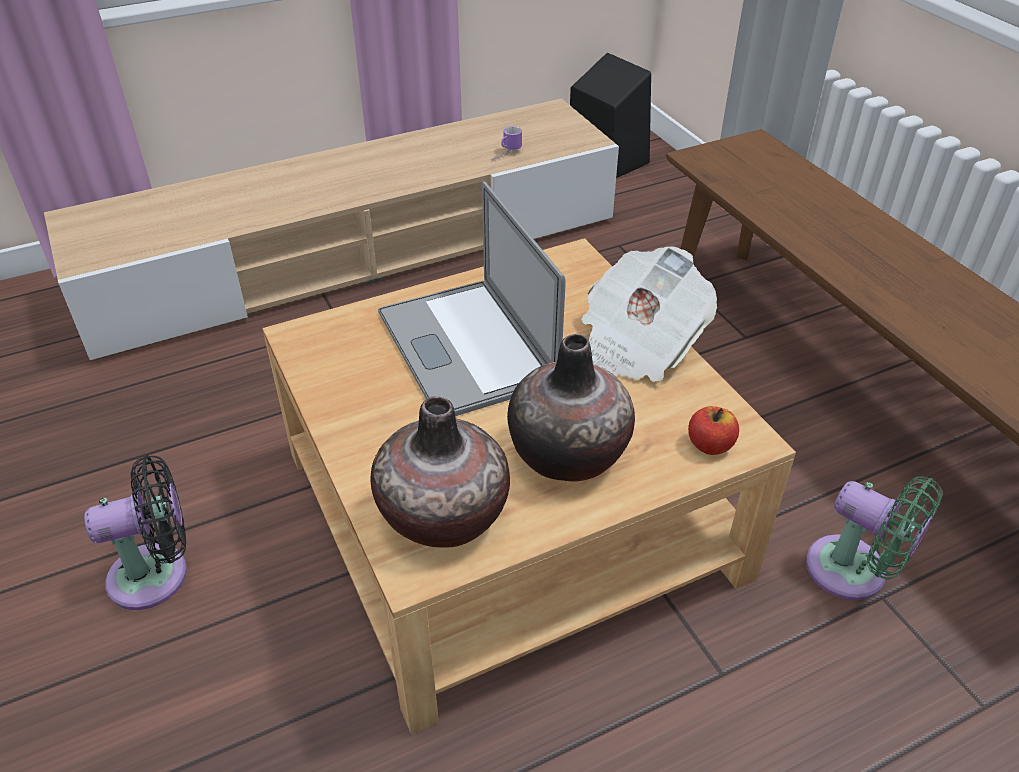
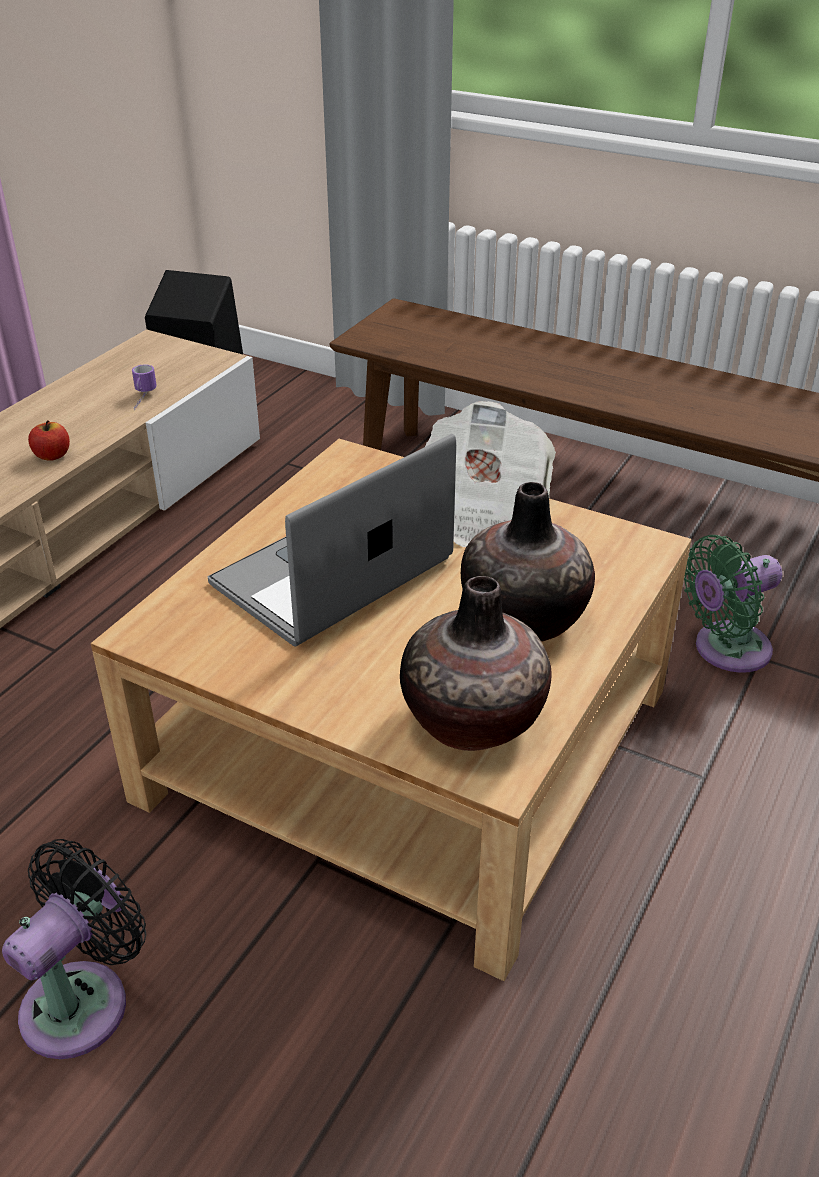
camera: 35 degrees left, 5 degrees down
laptop [378,181,566,416] -> laptop turned 105 degrees clockwise [207,434,456,647]
apple [688,406,739,455] -> apple moved to [28,420,70,461]
green fan [806,476,943,600] -> green fan turned 150 degrees clockwise [684,535,782,673]

